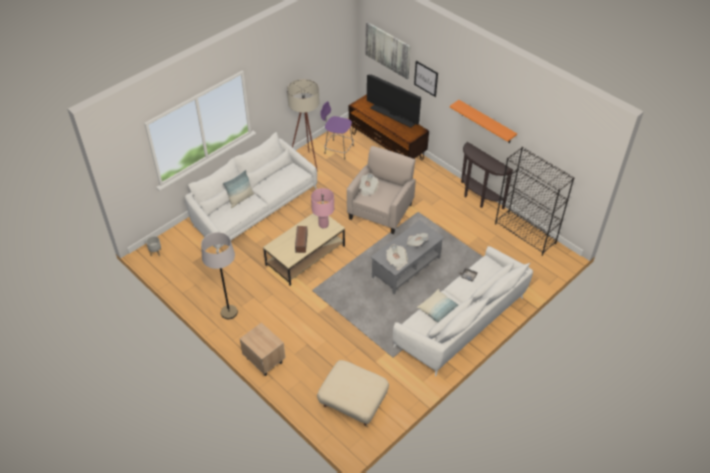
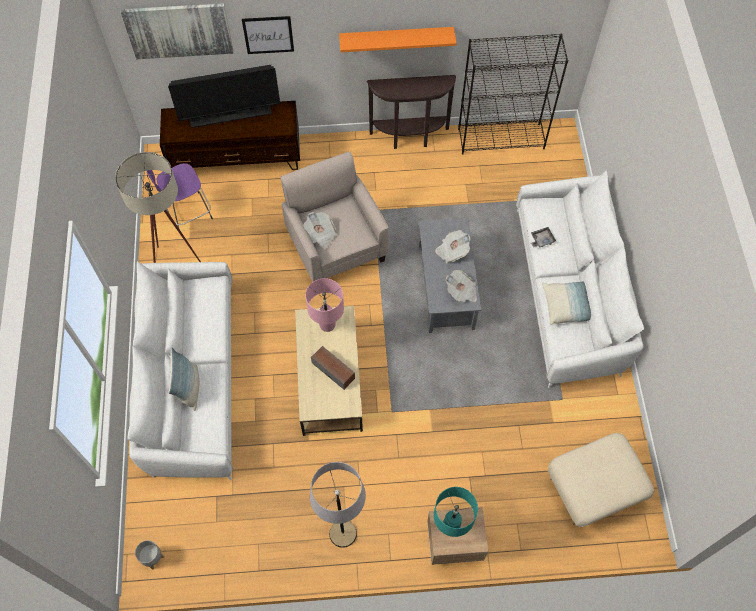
camera: 50 degrees left, 15 degrees up
none -> turquoise table lamp [434,487,478,537]

